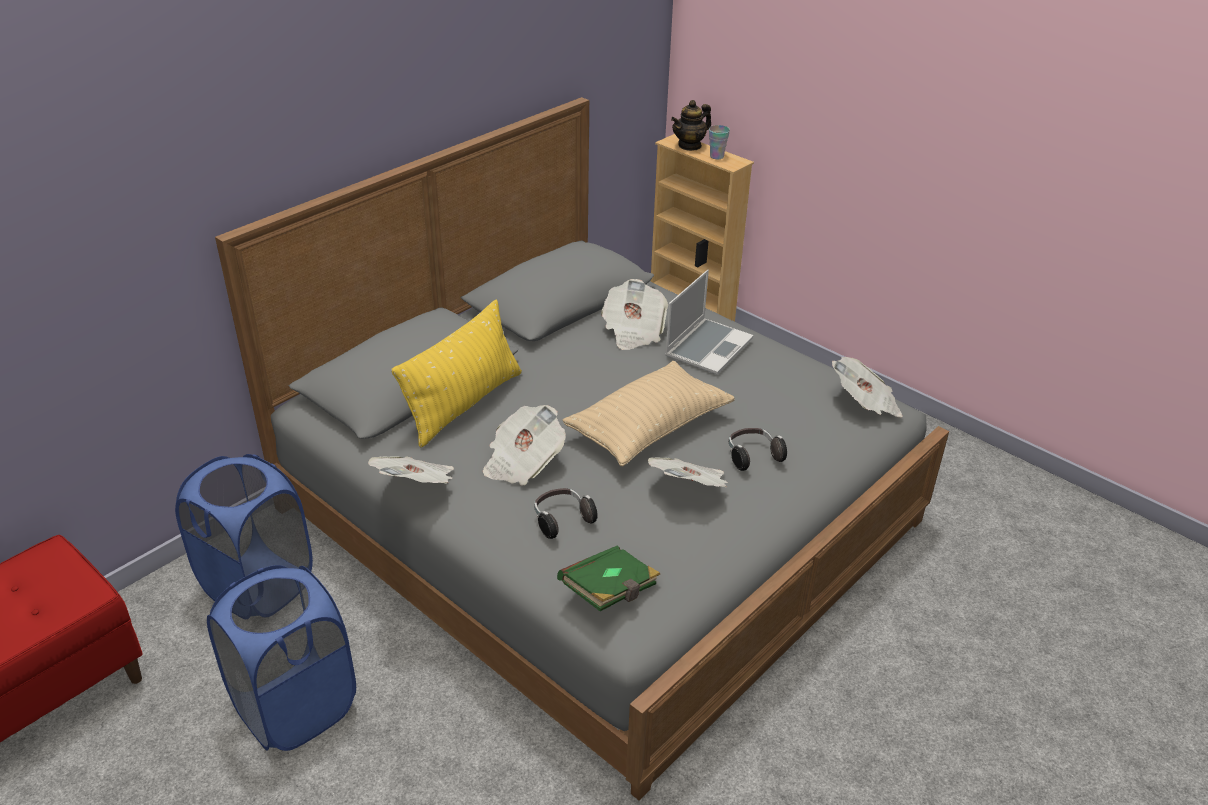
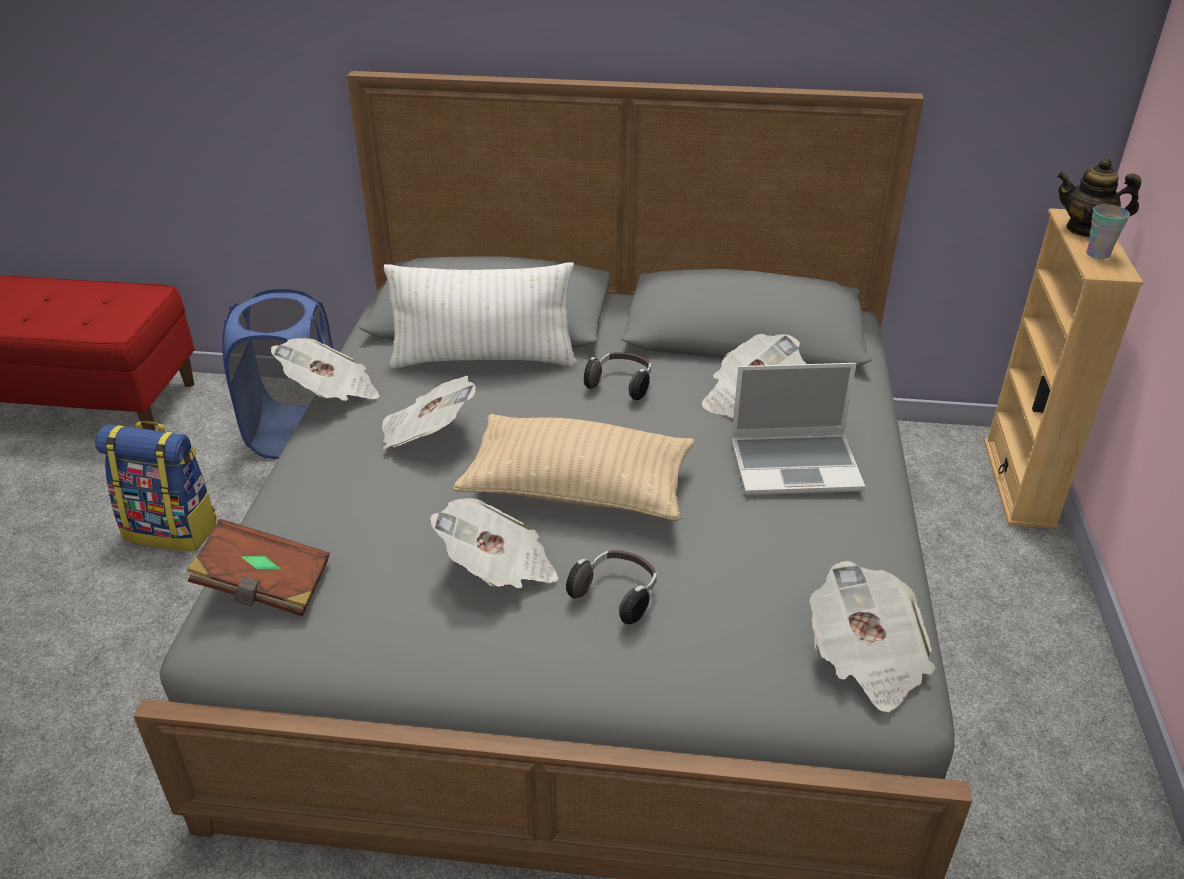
camera: 55 degrees right, 0 degrees up
blue laundry basket [207,565,356,751] -> backpack [95,421,218,551]
yellow pillow [392,300,522,448] -> white pillow [384,262,577,368]
headphones [534,488,598,539] -> headphones moved to [584,352,651,400]
green book [557,546,660,611] -> brown book [187,519,330,617]

